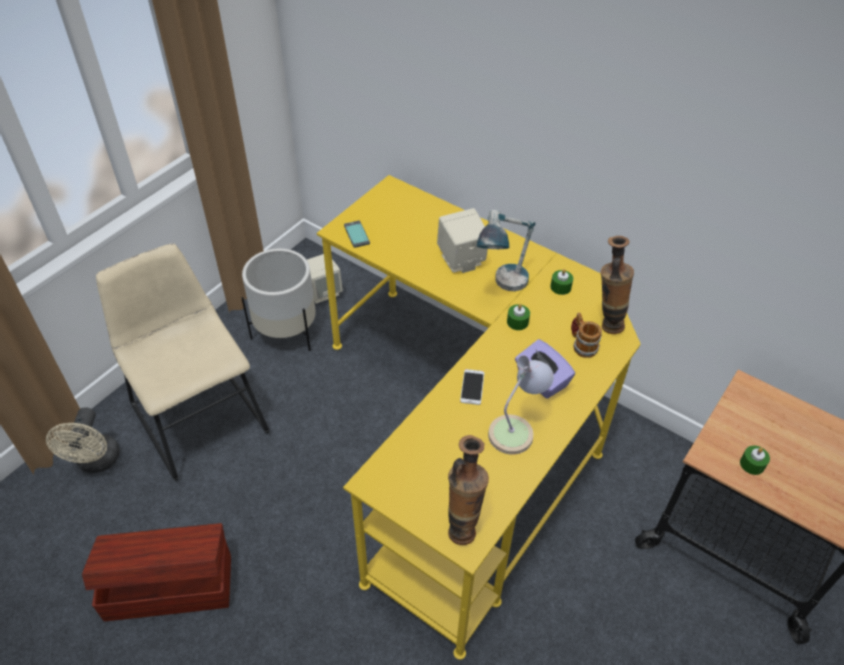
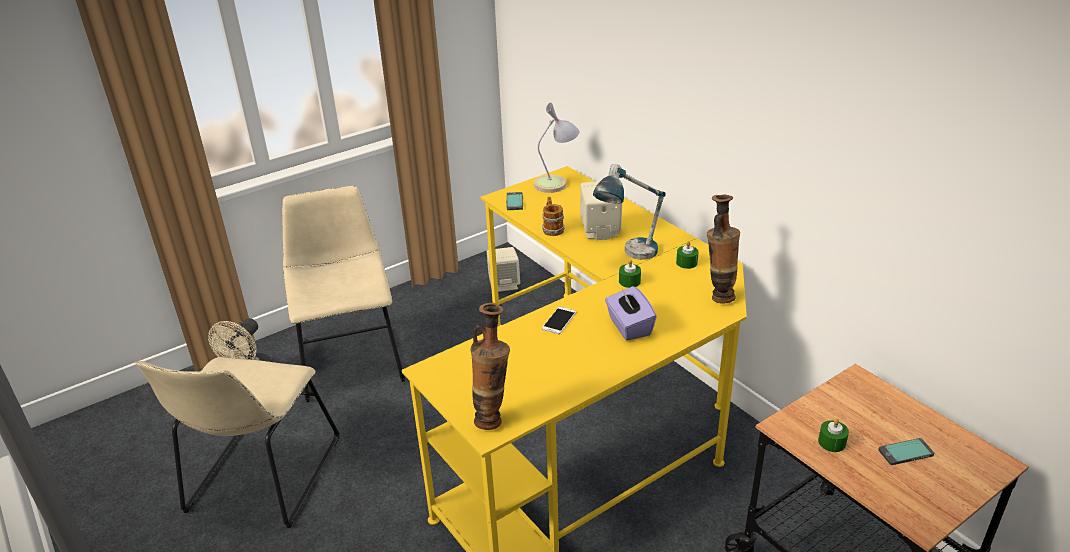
camera: 20 degrees right, 15 degrees down
brown storage box [82,523,231,621] -> beige chair [135,357,339,528]
white planter [241,248,316,351] -> none
table lamp [488,355,554,455] -> table lamp moved to [534,103,579,193]
mug [571,313,602,358] -> mug moved to [542,197,565,236]
none -> phone [878,438,934,465]

